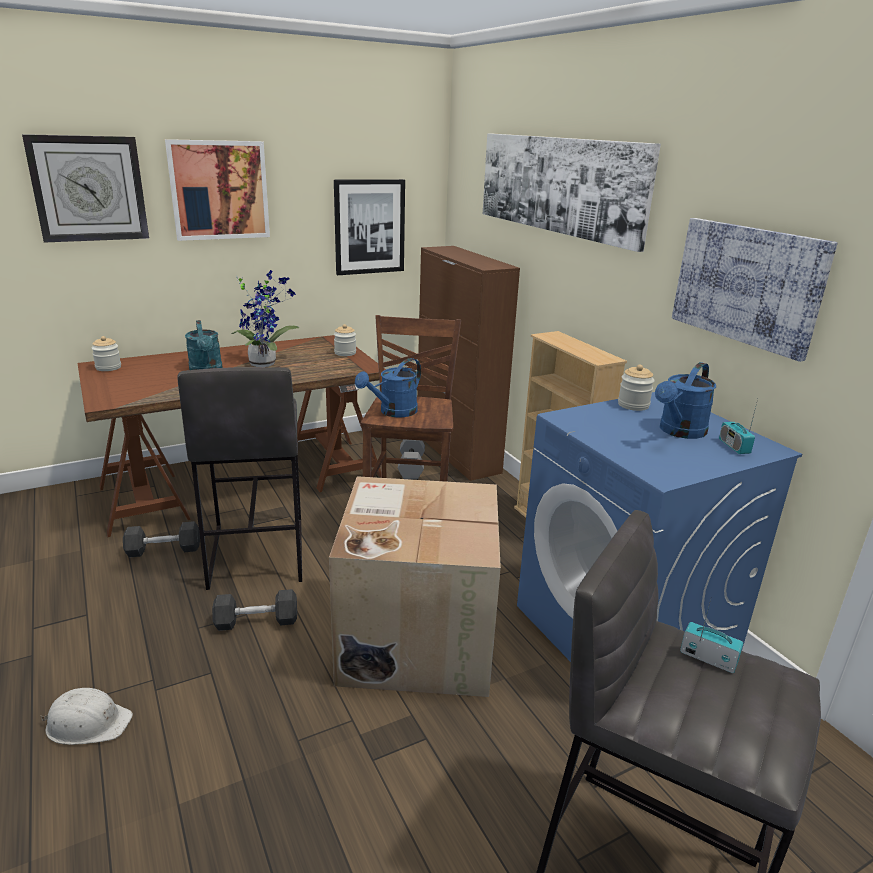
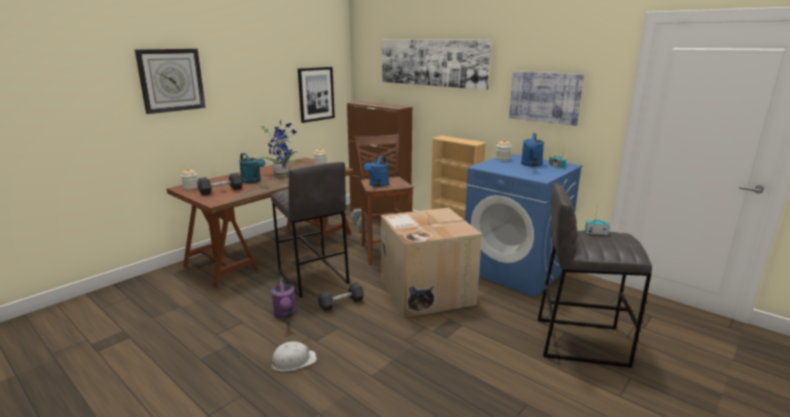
camera: 20 degrees left, 5 degrees down
grey dumbbell [123,521,200,558] -> grey dumbbell moved to [198,173,242,195]
picture [165,139,270,241] -> none
none -> purple watering can [271,277,297,318]

